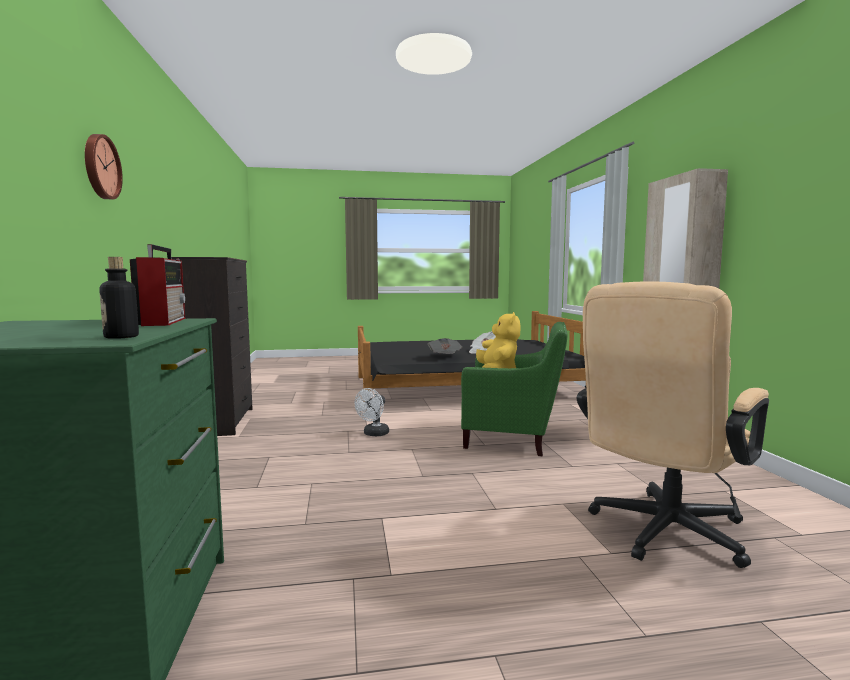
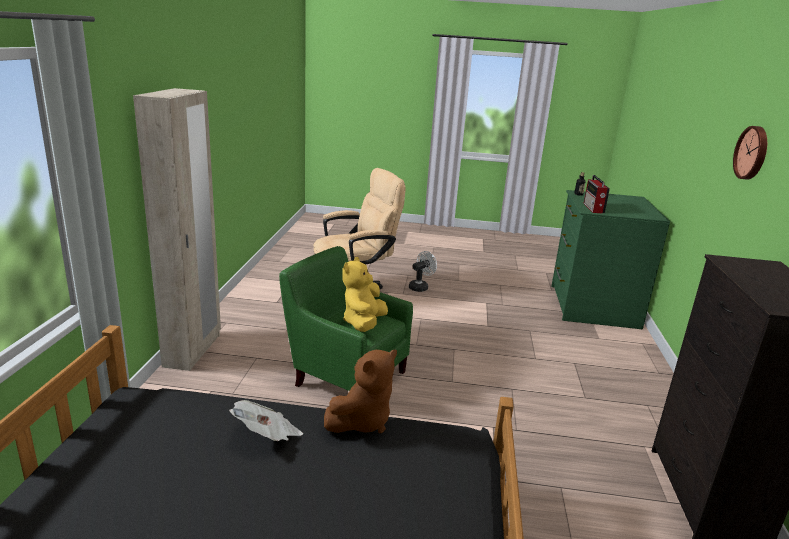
camera: 165 degrees left, 15 degrees up
white fan [355,388,389,436] -> white fan moved to [409,251,437,292]
newspaper [427,338,462,354] -> brown plush toy [324,349,397,433]

